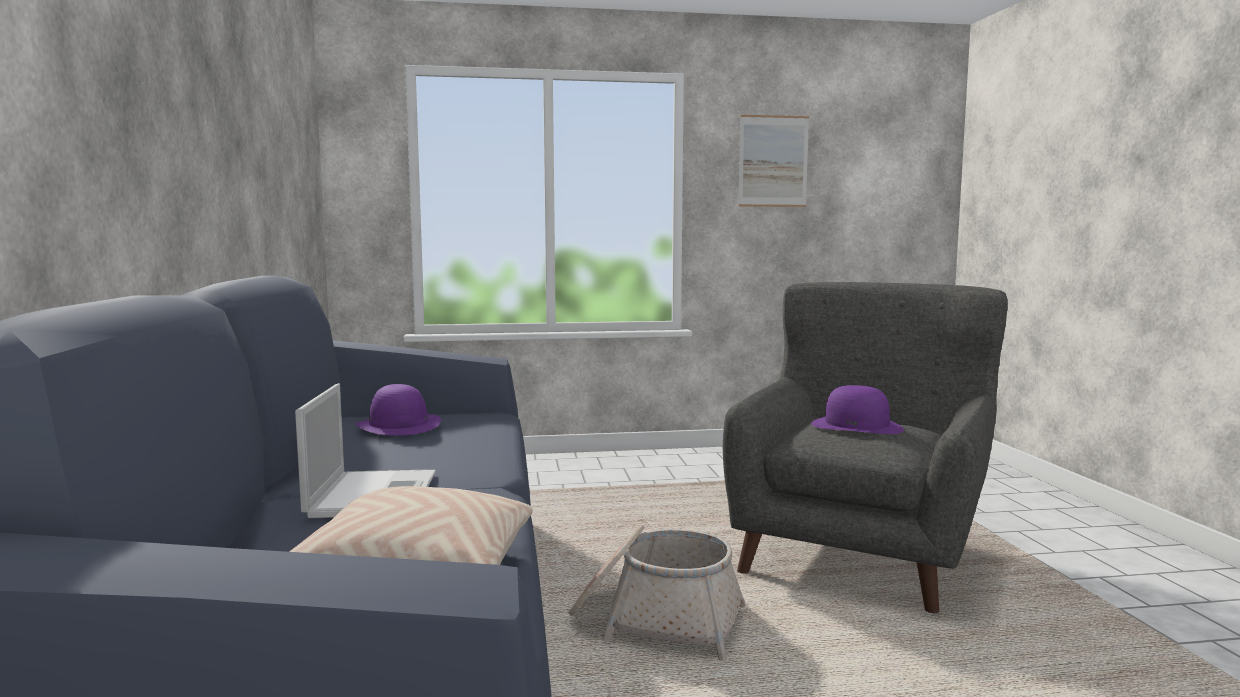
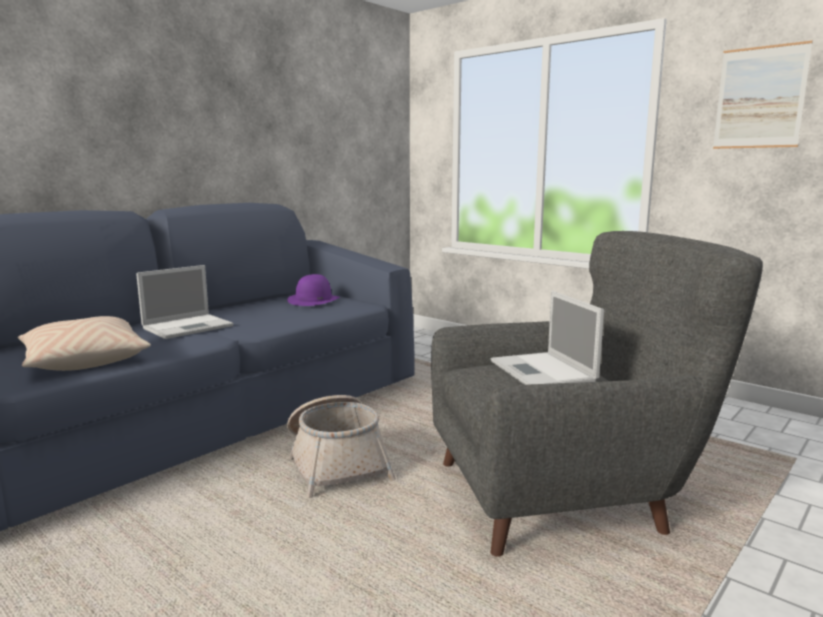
camera: 50 degrees right, 5 degrees up
purple hat [811,385,904,434] -> laptop [491,291,604,385]

